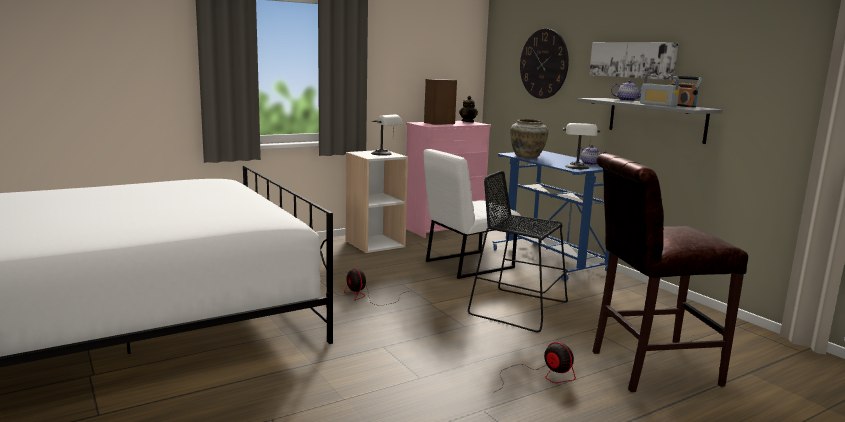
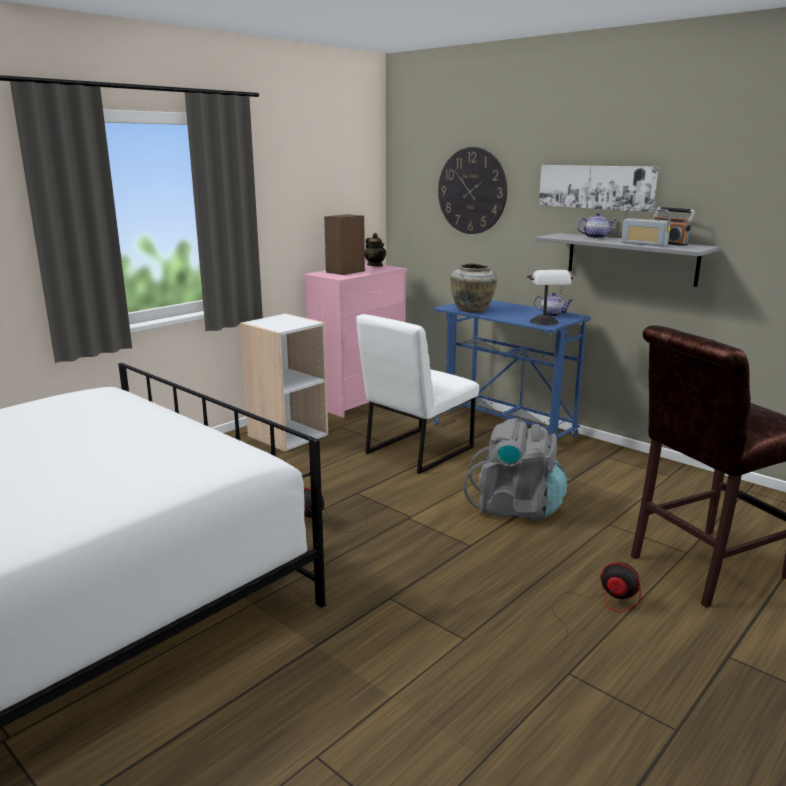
camera: 15 degrees left, 5 degrees up
table lamp [371,115,403,156] -> none
black stool [468,171,568,332] -> grey backpack [463,418,567,522]

